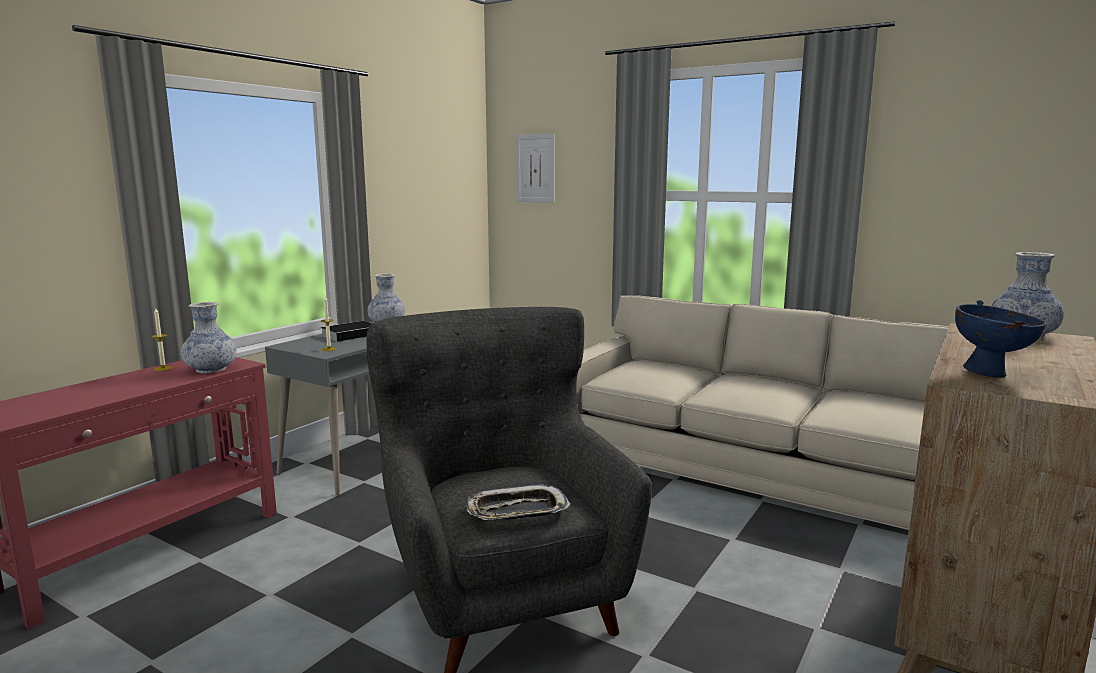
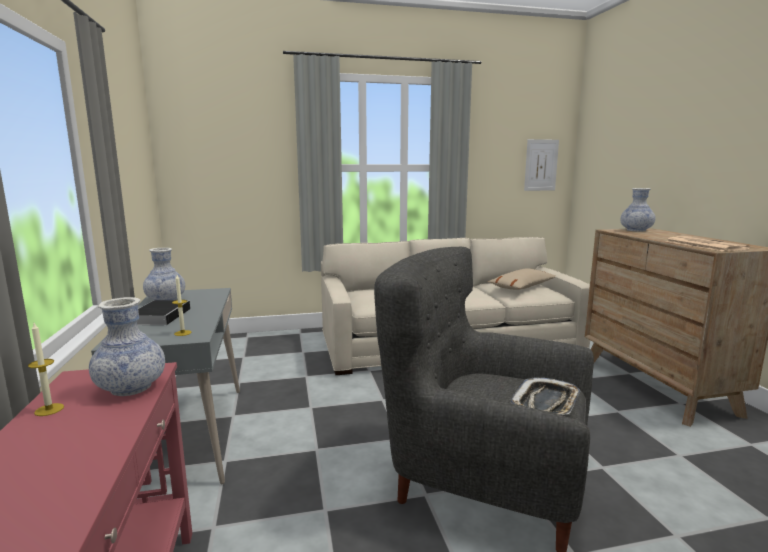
camera: 45 degrees left, 0 degrees up
picture [516,133,555,203] -> picture moved to [524,139,559,191]
blue bowl [955,300,1047,378] -> newspaper [665,236,750,251]
none -> beige pillow [488,269,556,290]

